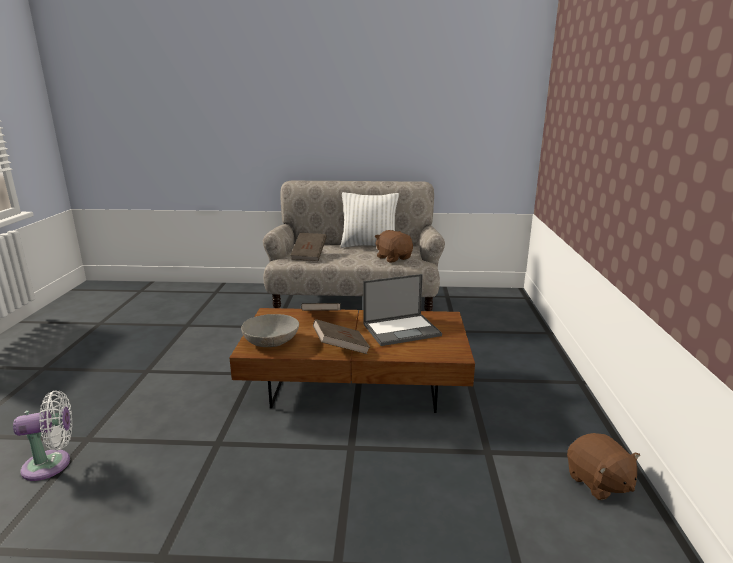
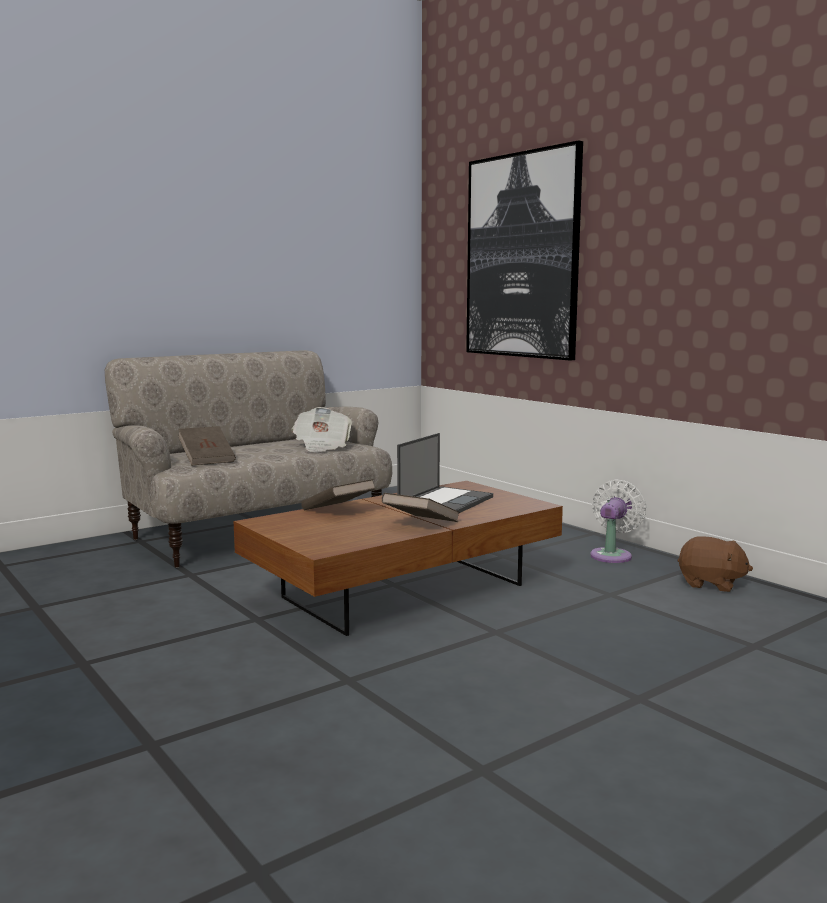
camera: 40 degrees left, 10 degrees down
white fan [13,391,72,481] -> white fan moved to [590,479,646,563]
grey bowl [241,314,299,347] -> none
white pillow [340,192,399,248] -> none
brown plush toy [374,230,413,263] -> newspaper [292,407,352,452]
none -> picture [466,141,583,360]

